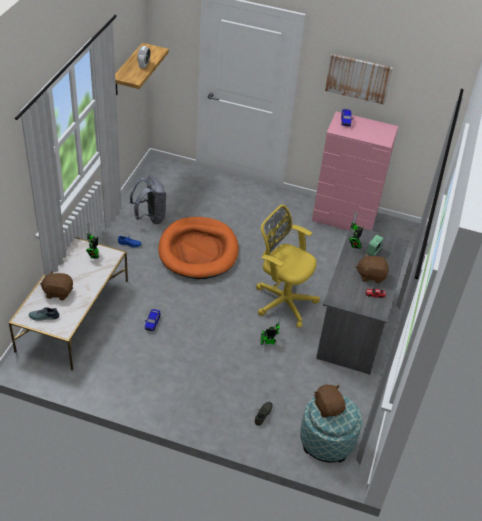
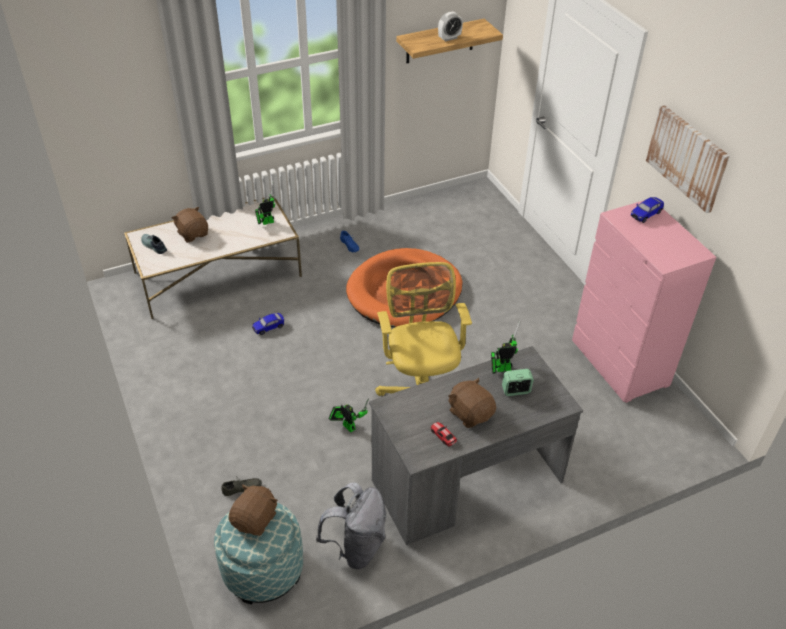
camera: 50 degrees right, 0 degrees up
grey backpack [130,176,166,224] -> grey backpack moved to [316,482,387,569]

